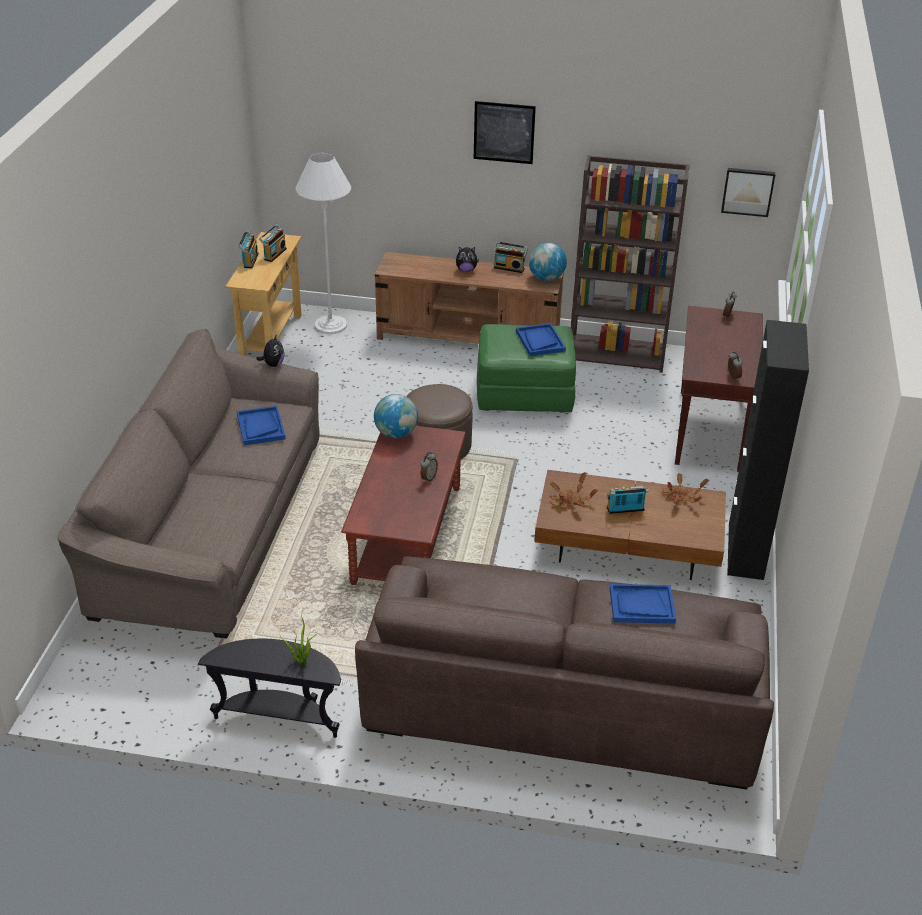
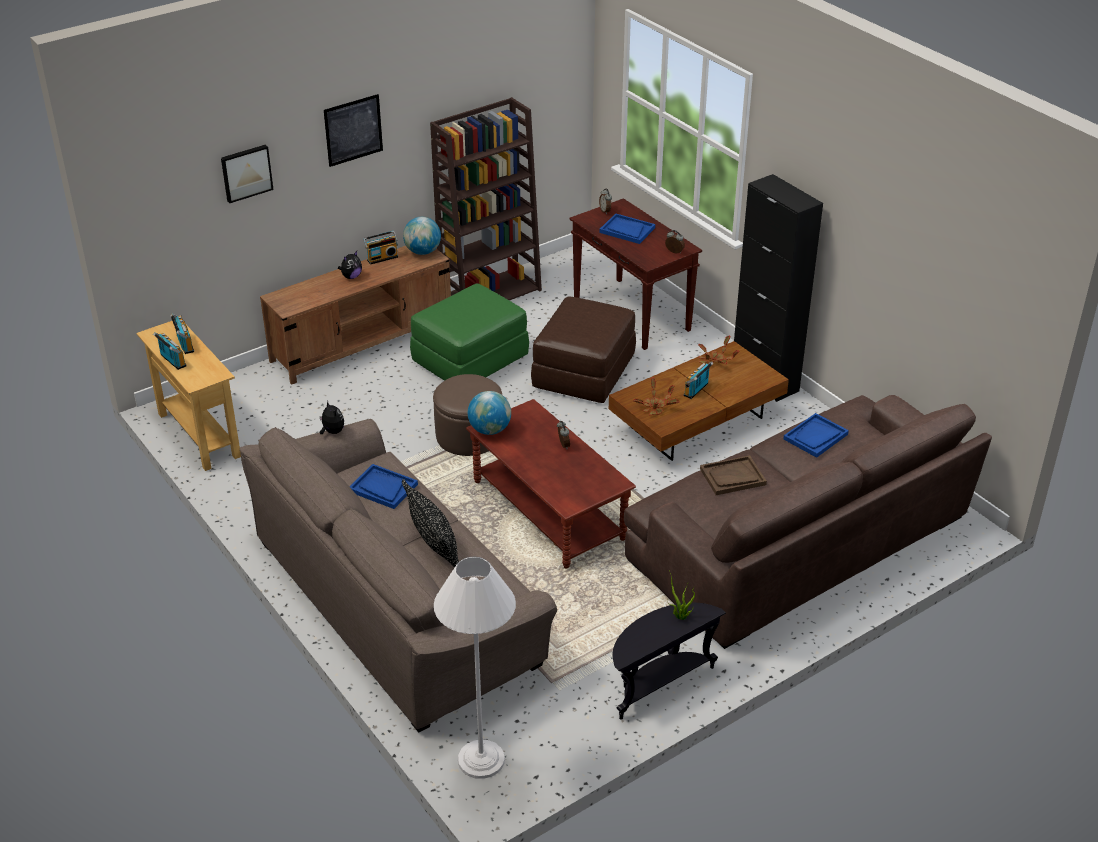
camera: 45 degrees left, 0 degrees up
white floor lamp [295,152,351,334] -> white floor lamp moved to [434,556,516,779]
blue tray [516,323,566,356] -> blue tray moved to [599,214,655,244]
picture [721,168,776,217] -> picture moved to [221,145,274,203]
none -> black pillow [402,479,459,568]
none -> brown ottoman [531,297,636,403]
none -> brown tray [700,455,767,495]

